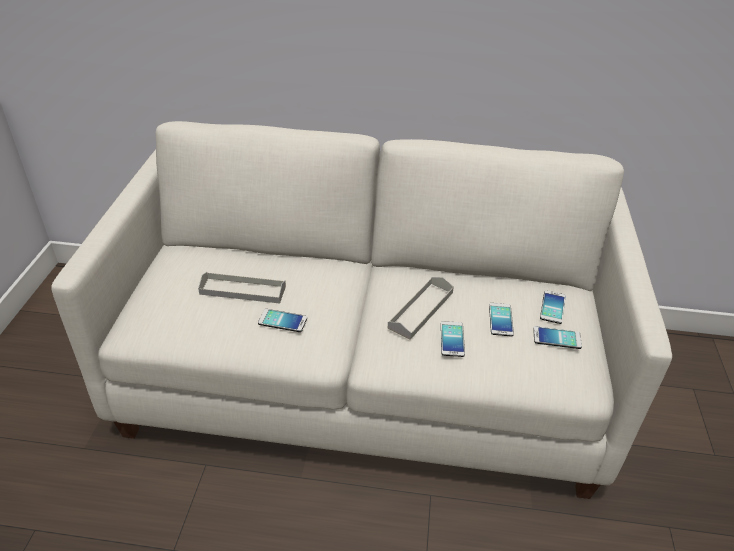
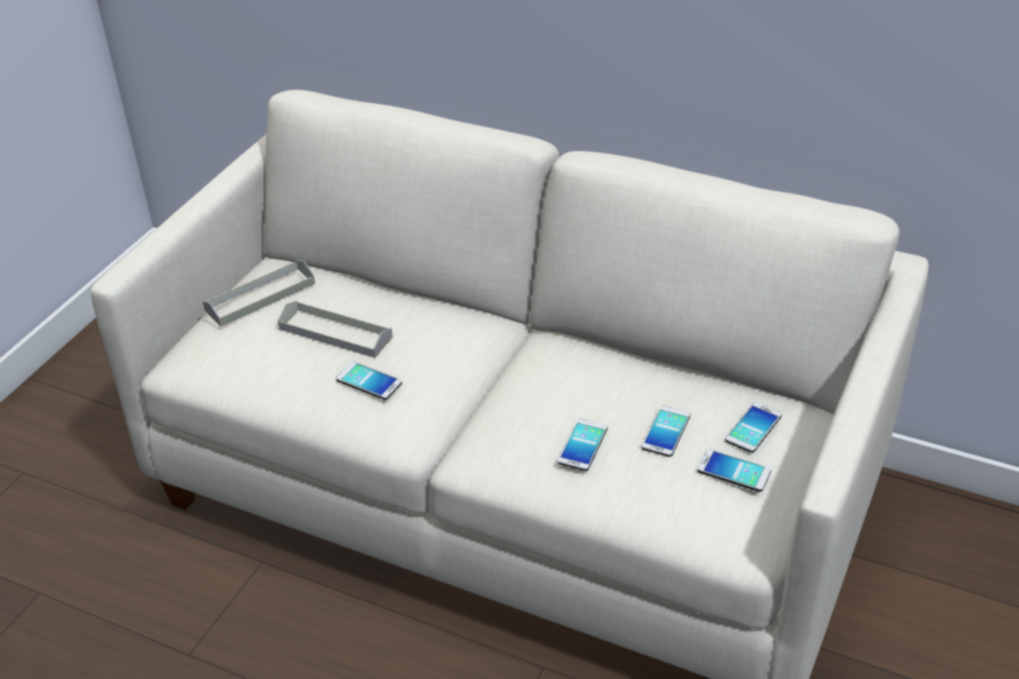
camera: 20 degrees right, 0 degrees up
grey tray [388,277,454,340] -> grey tray moved to [203,260,315,327]

